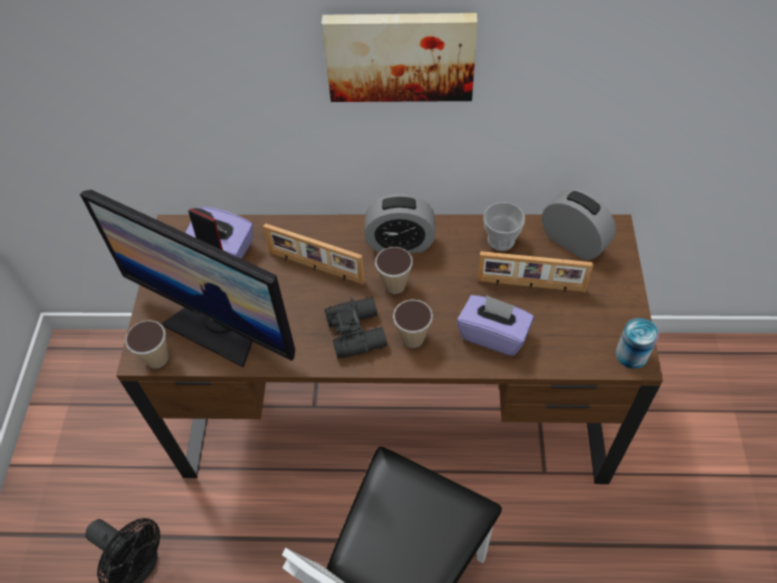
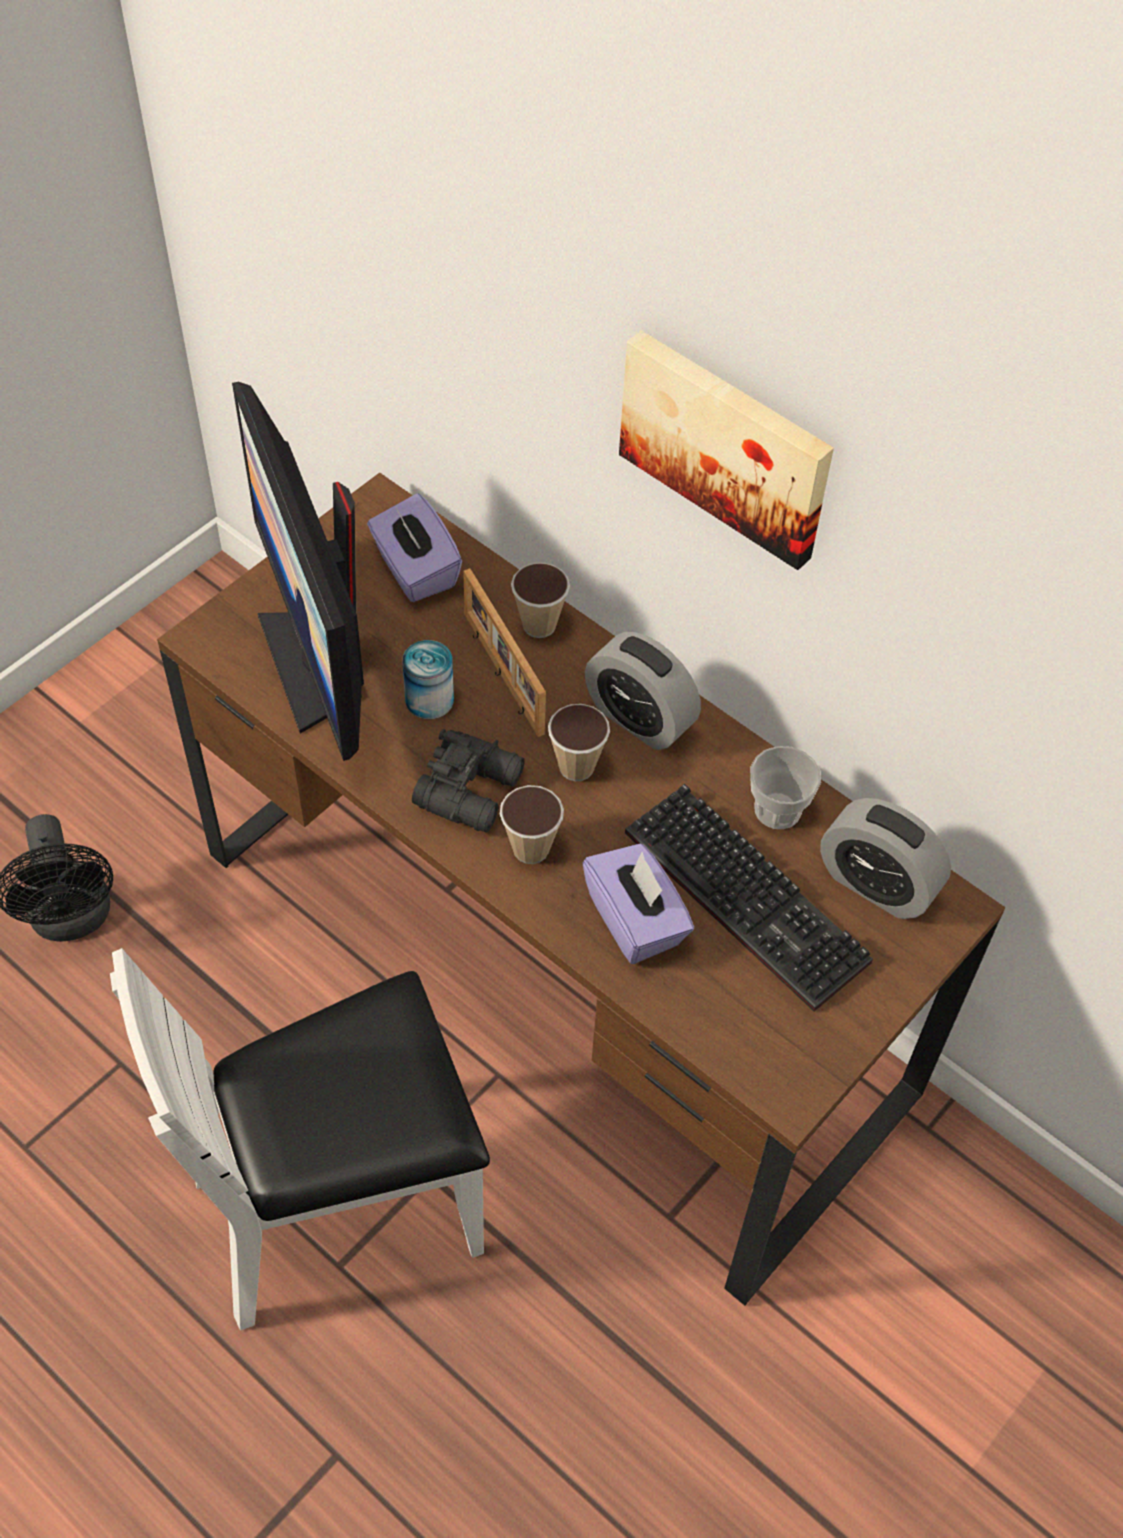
camera: 35 degrees right, 0 degrees up
cup [125,320,168,368] -> cup moved to [511,563,570,638]
picture frame [477,251,594,292] -> keyboard [625,783,873,1011]
alarm clock [542,189,616,260] -> alarm clock turned 135 degrees clockwise [820,798,951,919]
can [615,318,659,369] -> can moved to [402,640,454,719]

